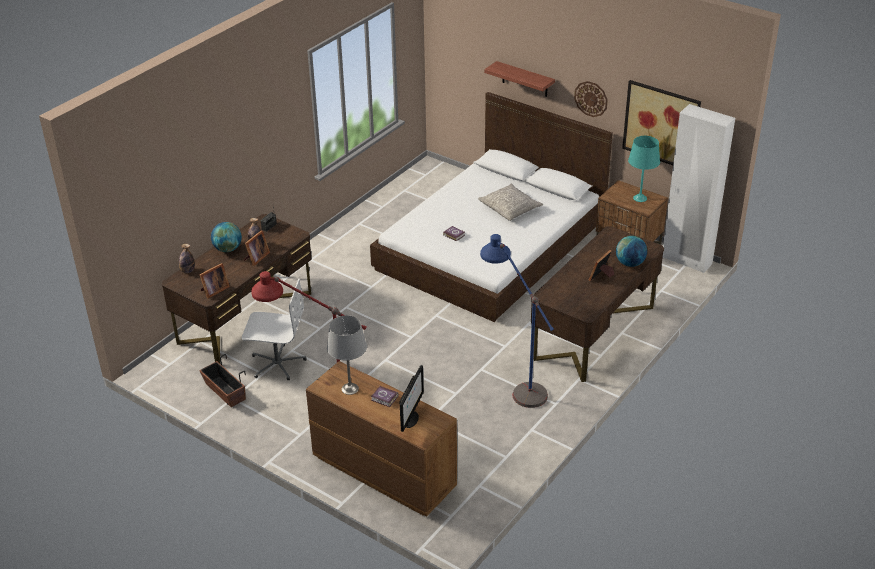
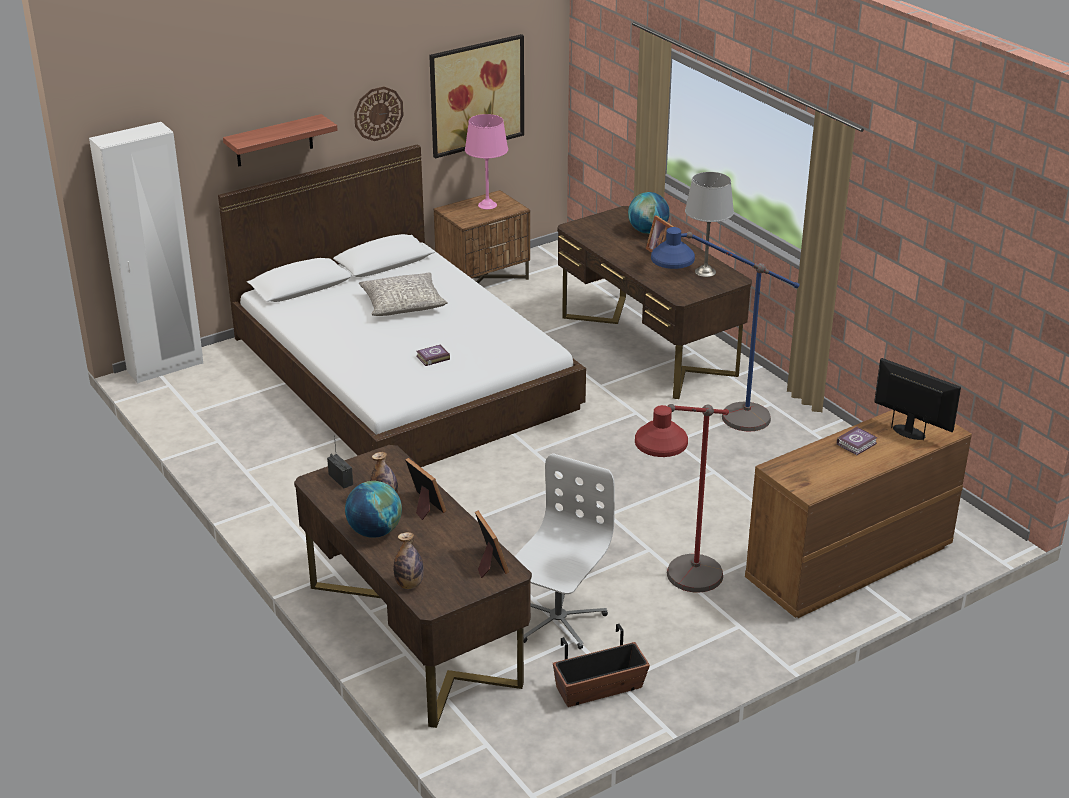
camera: 70 degrees left, 5 degrees down
grey table lamp [327,315,367,395] -> grey table lamp moved to [685,172,734,277]
turquoise table lamp [628,136,660,202] -> pink table lamp [465,114,508,210]
white wardrobe [663,104,735,273] -> white wardrobe moved to [89,122,203,384]

